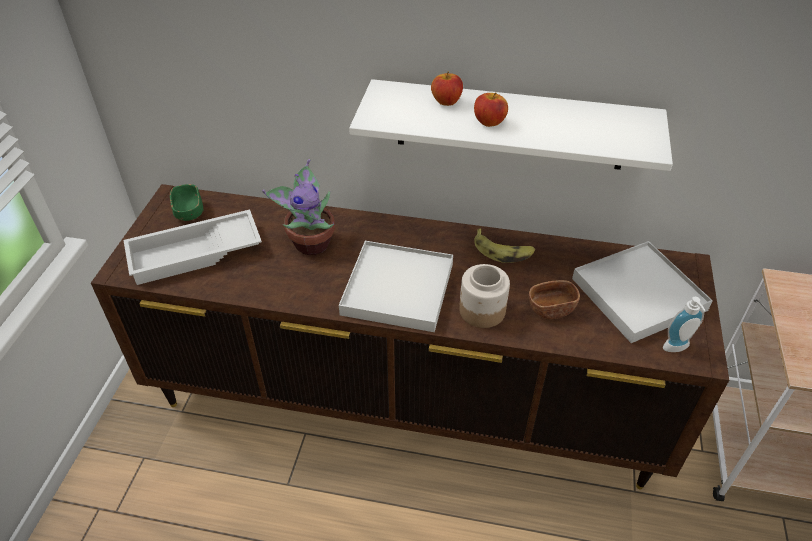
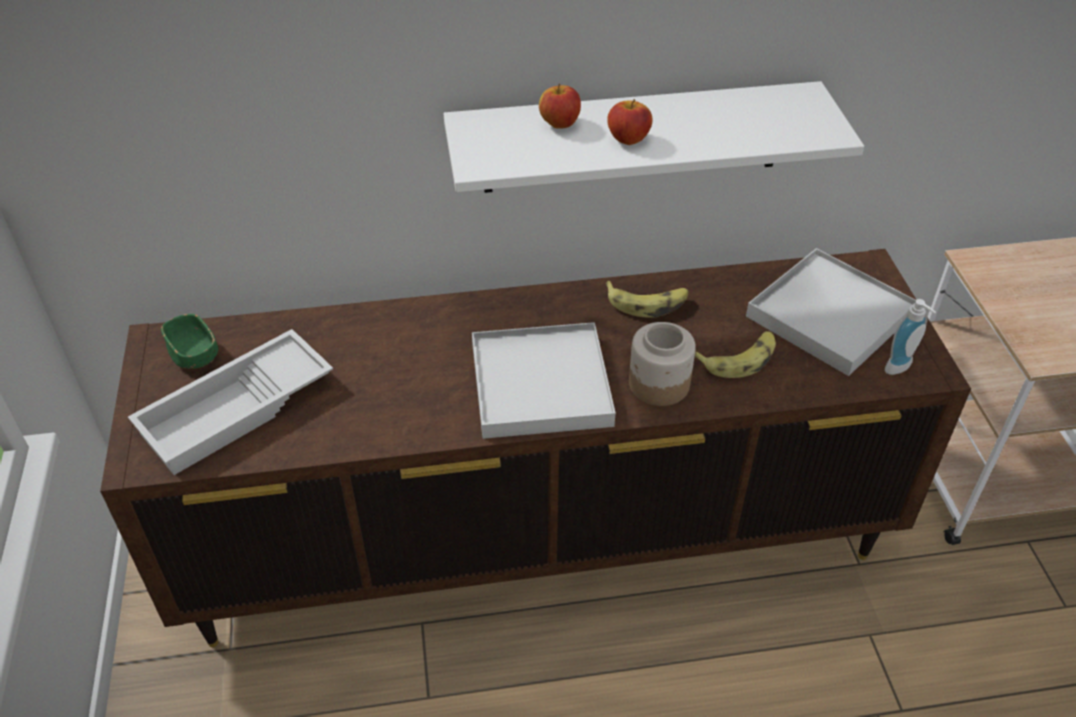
camera: 20 degrees left, 0 degrees up
potted plant [262,159,335,255] -> none
brown bowl [529,280,580,319] -> banana [694,331,776,378]

